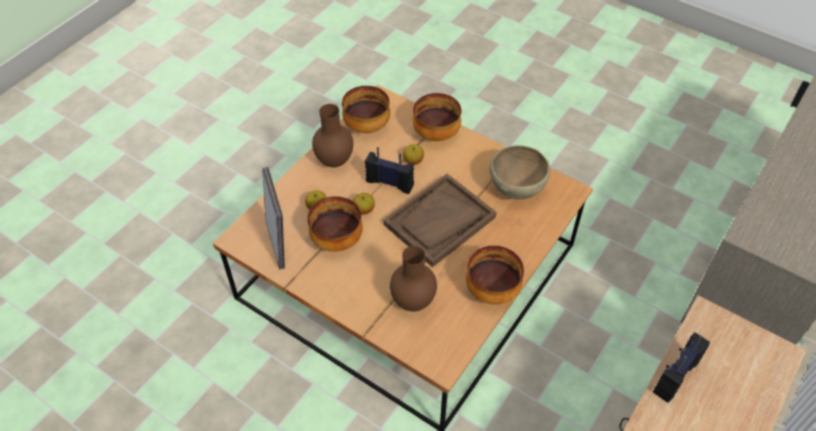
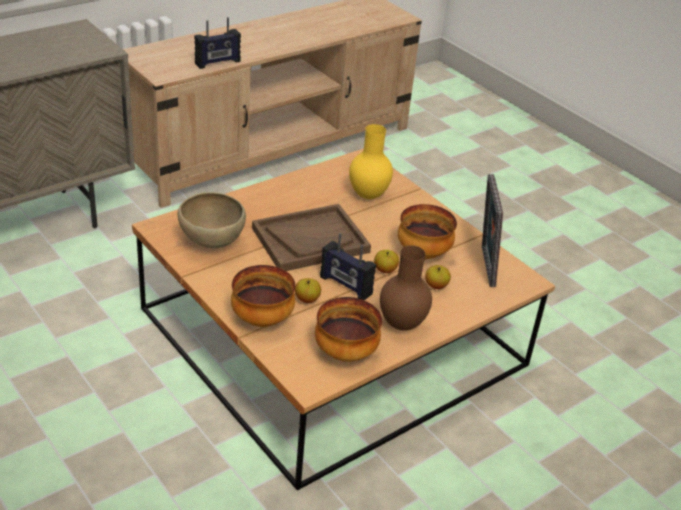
camera: 165 degrees left, 15 degrees down
brown vase [390,246,437,312] -> yellow vase [349,124,393,199]
bowl [466,246,524,304] -> none

